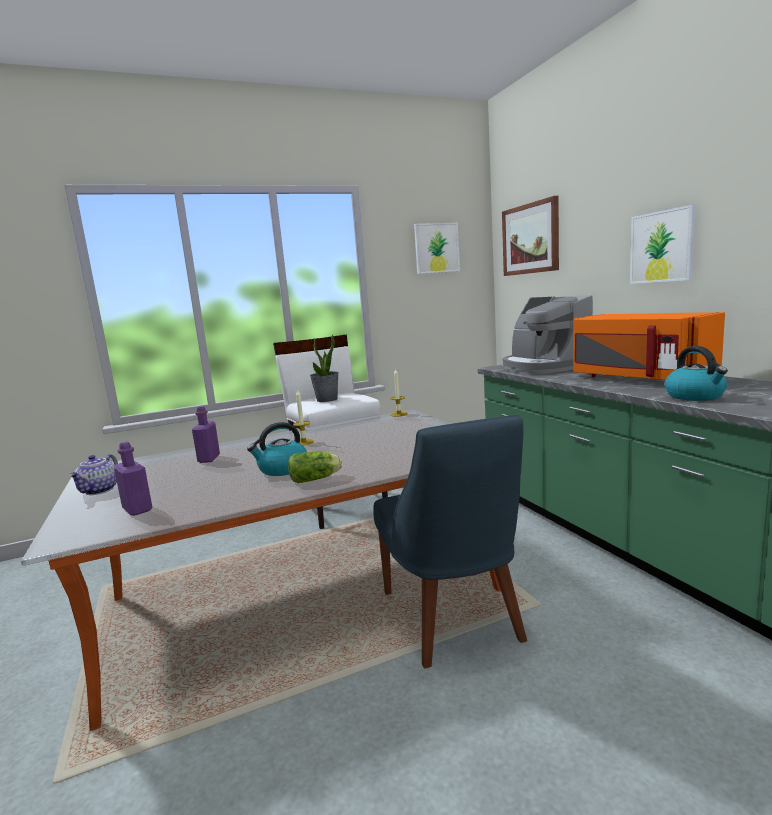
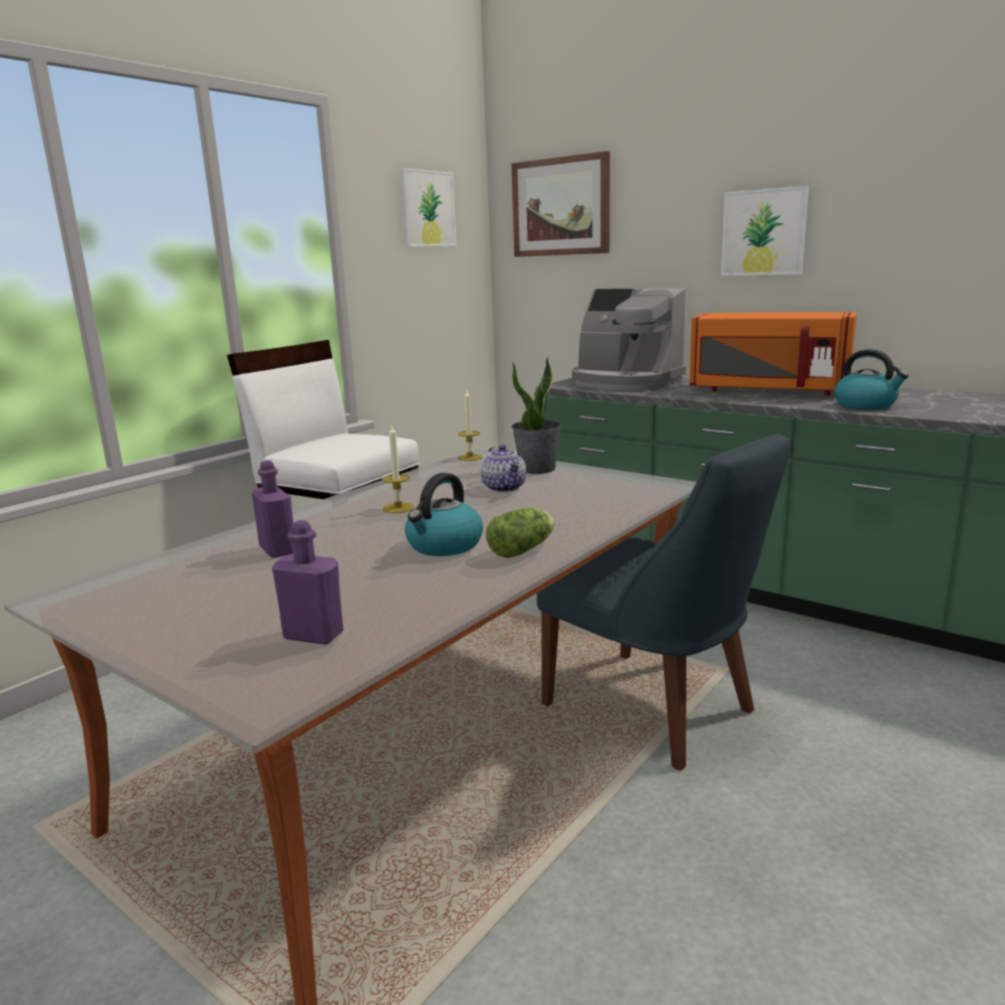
camera: 30 degrees left, 5 degrees up
teapot [69,454,118,495] -> teapot moved to [481,445,526,493]
potted plant [310,334,339,402] -> potted plant moved to [512,356,562,474]

